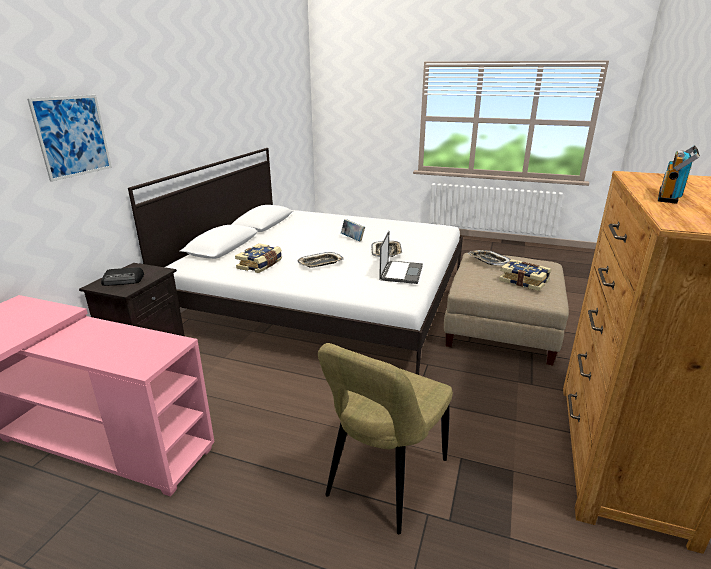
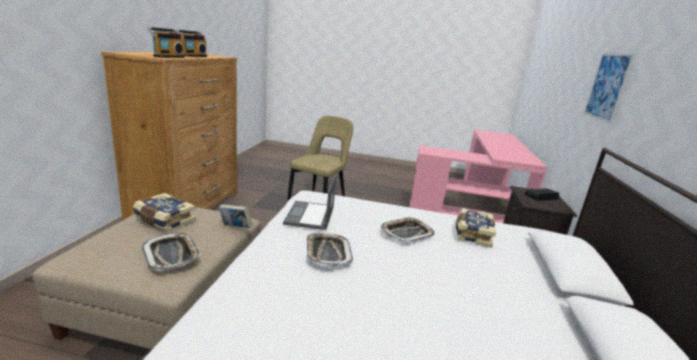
camera: 170 degrees right, 5 degrees down
book [341,219,365,241] -> book moved to [219,204,253,228]
none -> radio [148,27,185,58]

